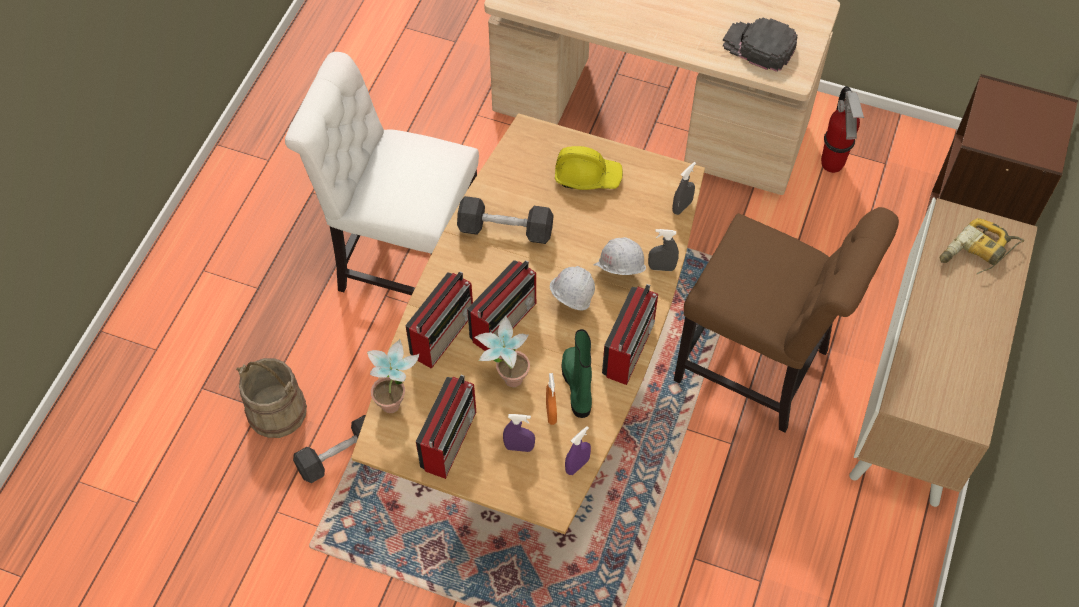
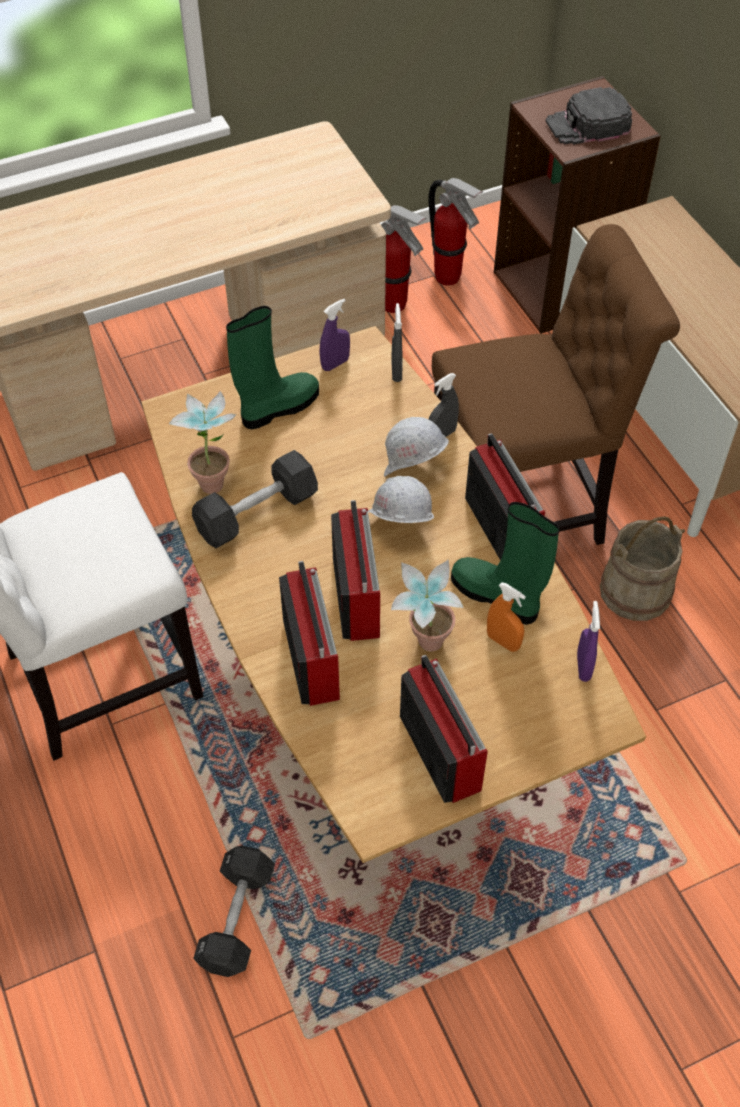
camera: 45 degrees left, 5 degrees down
beige bucket [236,358,307,438] -> beige bucket moved to [600,516,685,621]
potted plant [367,339,419,413] -> potted plant moved to [169,391,237,494]
purple spray bottle [503,414,535,452] -> purple spray bottle moved to [320,299,350,371]
yellow hard hat [555,146,623,190] -> green boot [226,306,319,429]
black cap [723,17,798,72] -> black cap moved to [546,87,632,145]
power drill [940,218,1025,274] -> none
none -> fire extinguisher [428,178,483,286]

